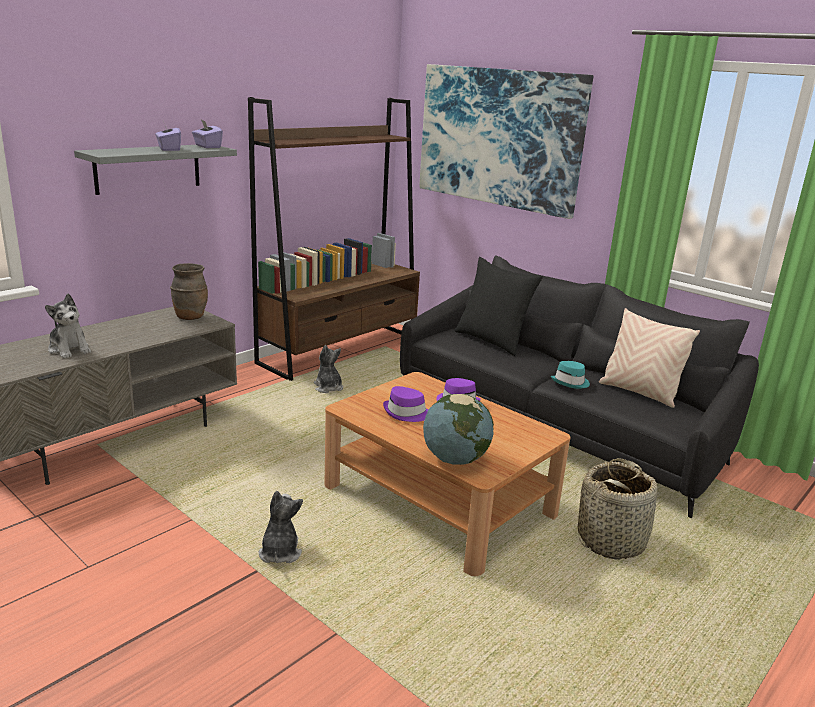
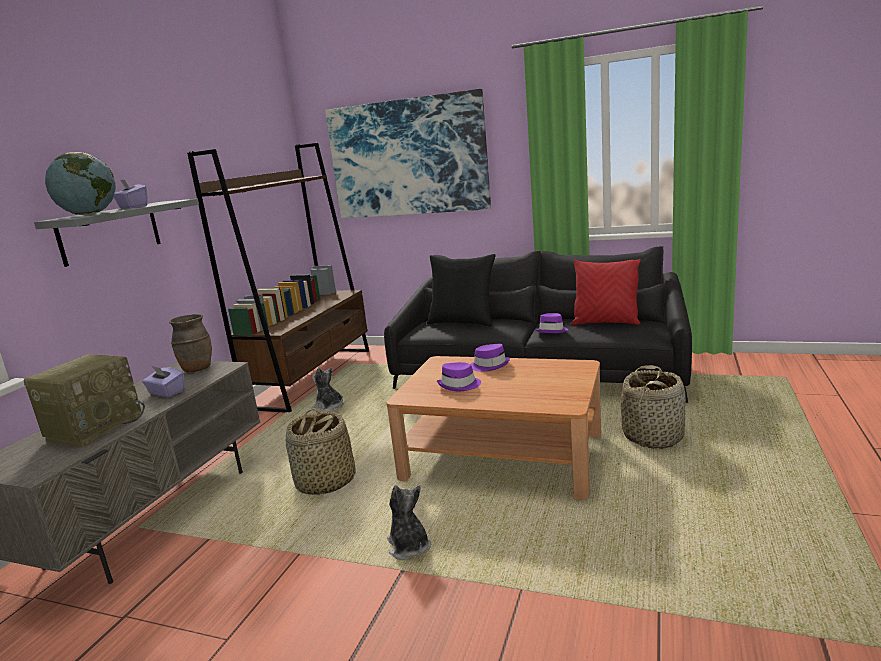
camera: 20 degrees left, 5 degrees down
plush toy [45,294,91,359] -> radio [24,354,145,448]
purple tissue box [192,120,223,148] -> purple tissue box moved to [142,366,184,397]
globe [423,394,494,465] -> globe moved to [45,152,116,215]
turquoise hat [551,361,590,389] -> purple hat [536,313,568,333]
beige pillow [599,308,700,408] -> red pillow [571,259,641,325]
none -> basket [286,409,356,495]

